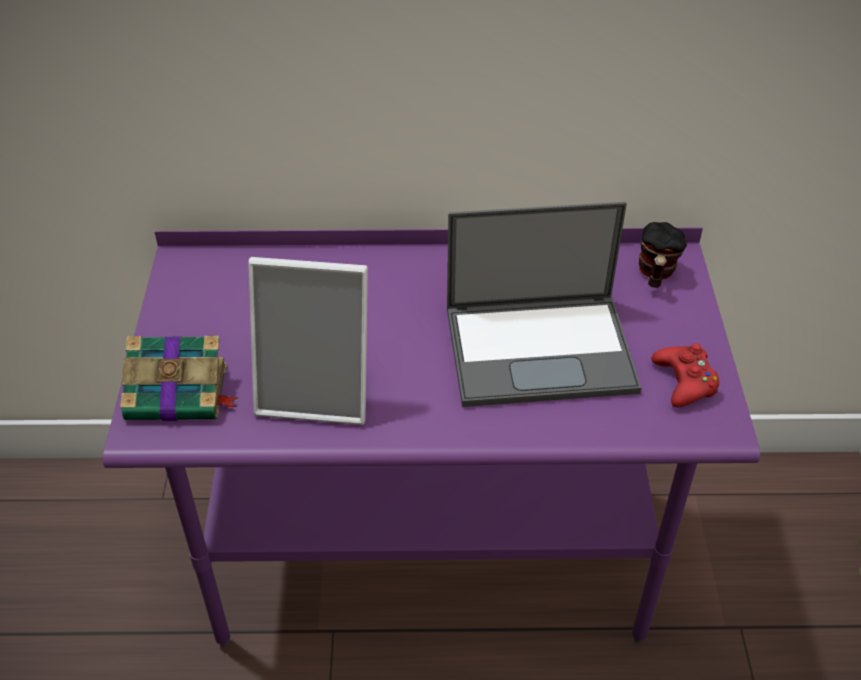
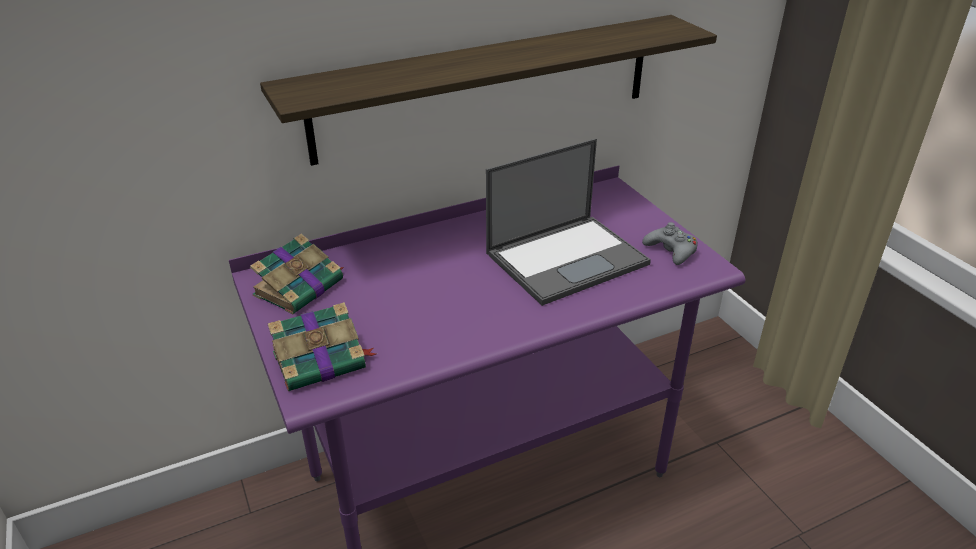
camera: 25 degrees left, 10 degrees down
picture frame [248,257,368,425] -> none
mug [639,222,687,288] -> none
red game controller [651,343,719,407] -> grey game controller [642,222,698,265]
none -> book [250,233,344,314]
none -> shelf [260,15,717,166]

